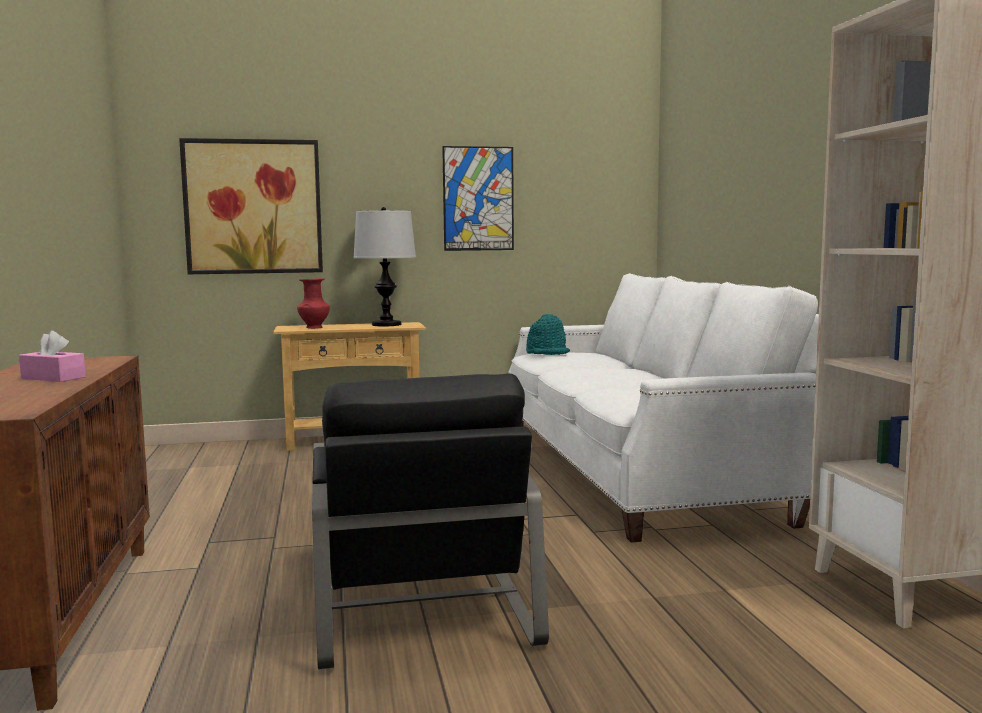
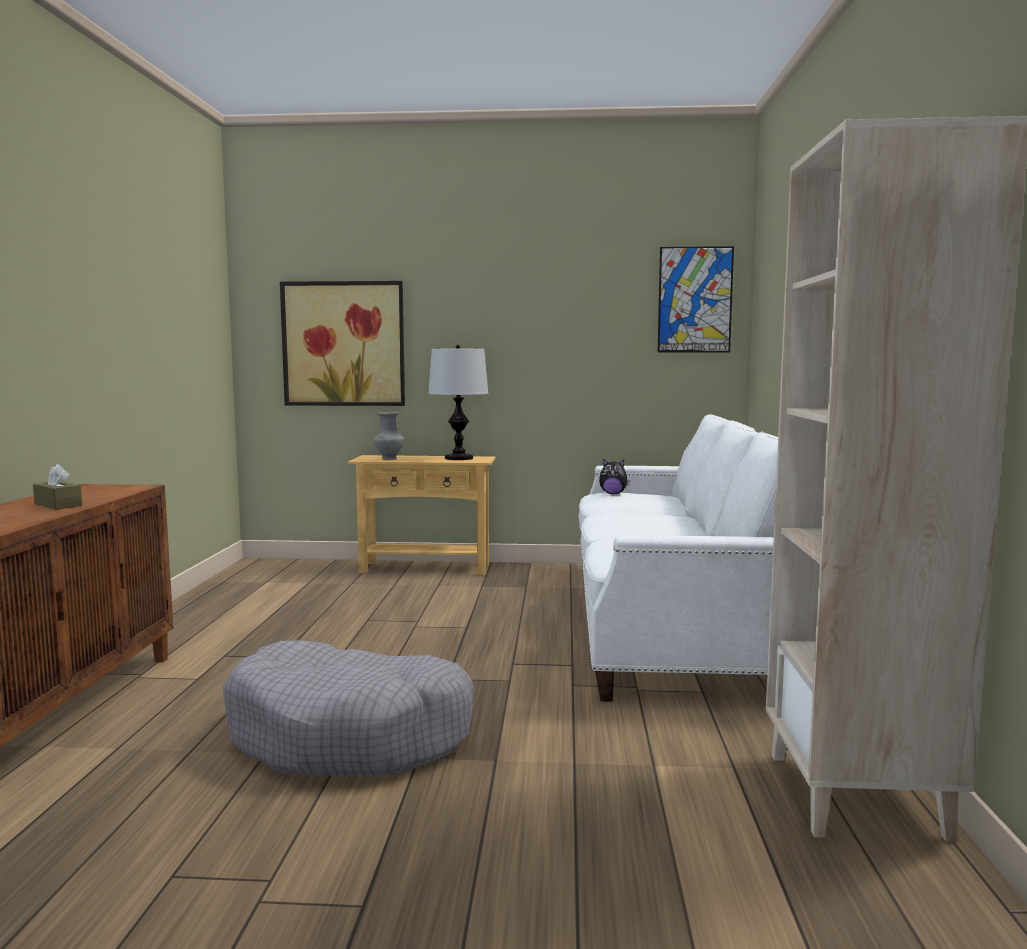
camera: 15 degrees right, 0 degrees up
pink tissue box [19,330,86,382] -> brown tissue box [33,464,82,509]
red vase [297,278,330,329] -> grey vase [373,412,404,460]
black armchair [312,374,549,669] -> grey dog bed [223,640,475,776]
picture [442,146,514,251] -> picture moved to [658,246,734,352]
turquoise hat [526,314,570,355] -> plush toy [599,459,630,494]

